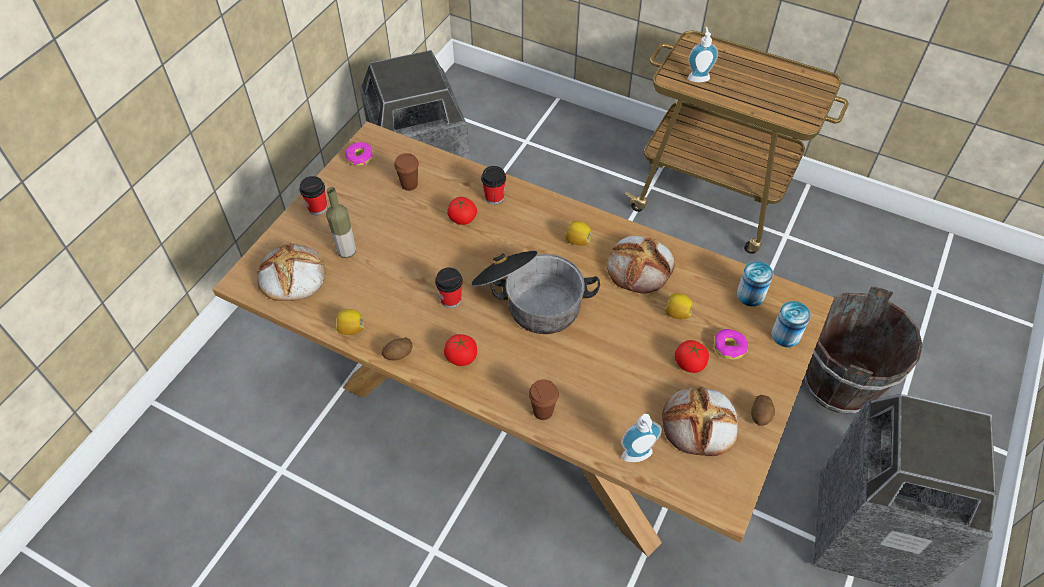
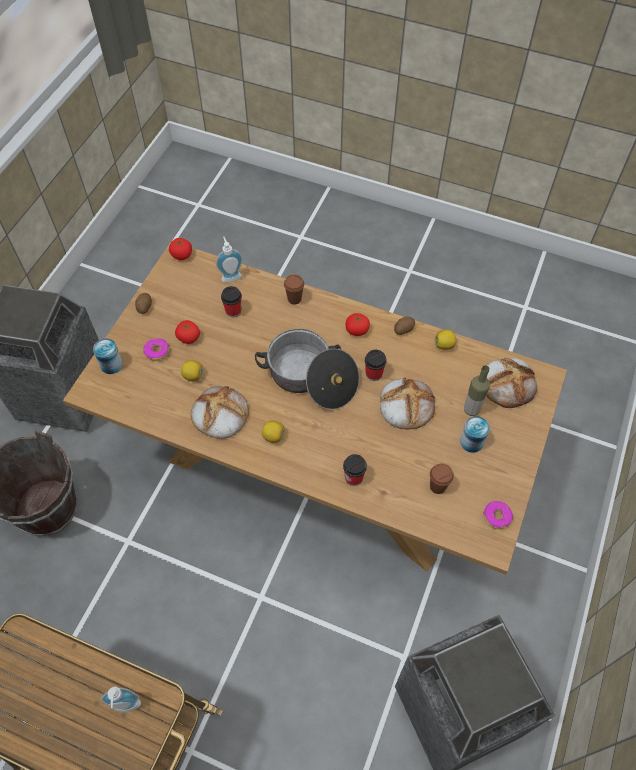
camera: 175 degrees right, 5 degrees up
cup [299,176,327,215] -> cup moved to [221,286,242,318]
tomato [447,197,477,225] -> tomato moved to [169,238,192,260]
bread [662,386,738,456] -> bread moved to [380,377,435,429]
can [737,261,773,307] -> can moved to [460,416,490,453]

